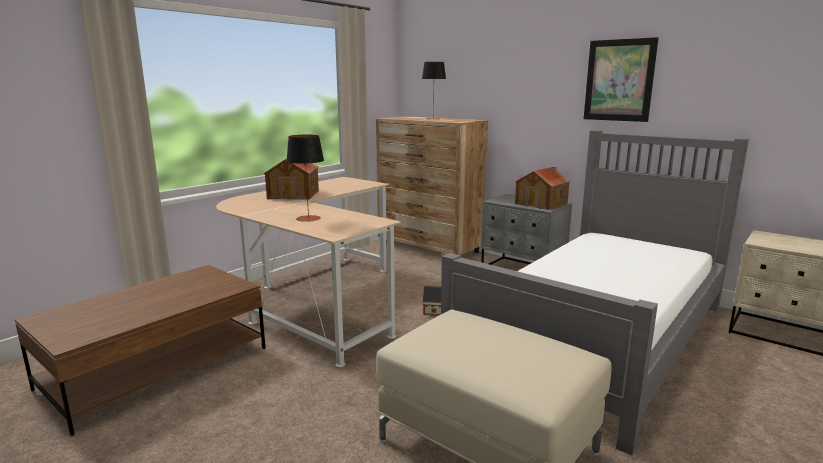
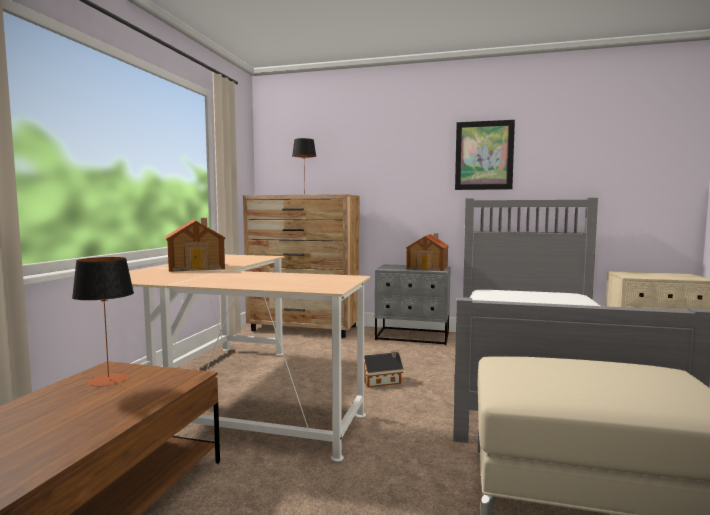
camera: 25 degrees left, 10 degrees down
table lamp [286,135,324,222] -> table lamp moved to [72,257,134,386]

